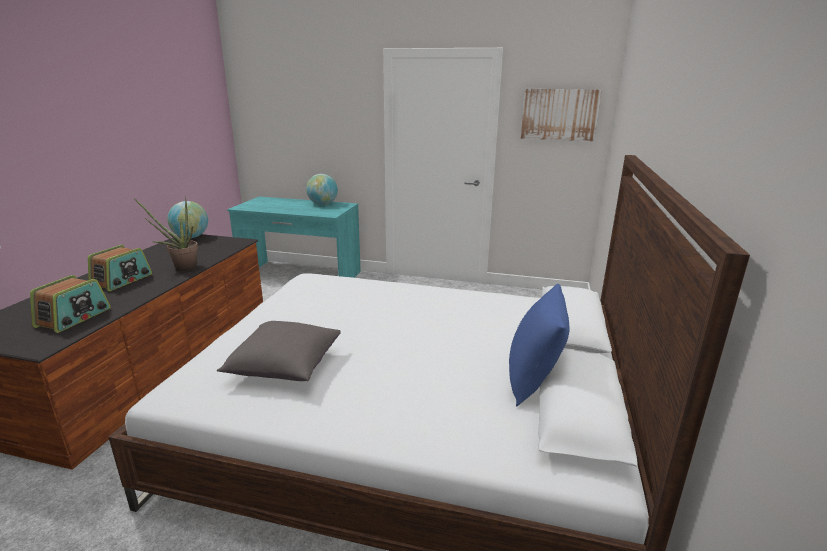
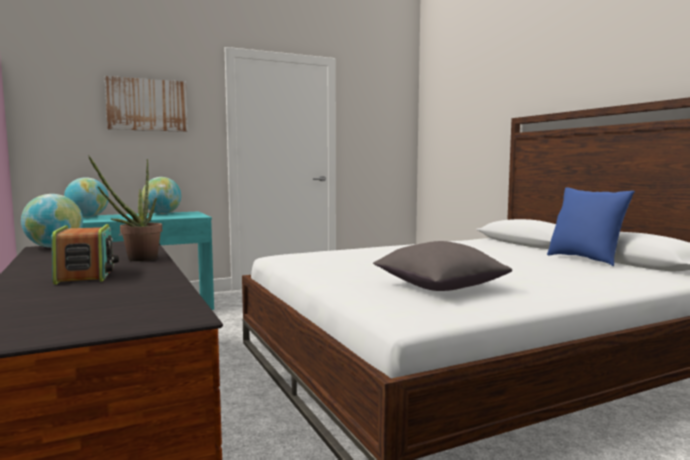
camera: 40 degrees left, 15 degrees down
radio [30,275,111,333] -> none
picture [521,89,602,141] -> picture moved to [105,76,188,132]
none -> globe [64,177,109,217]

